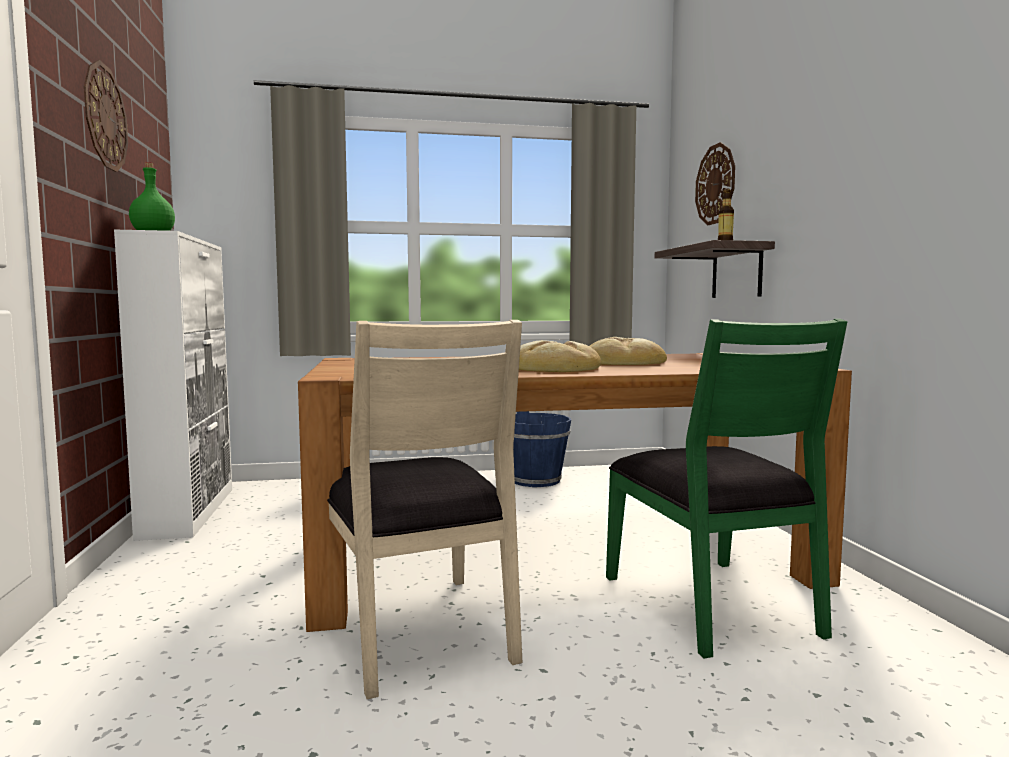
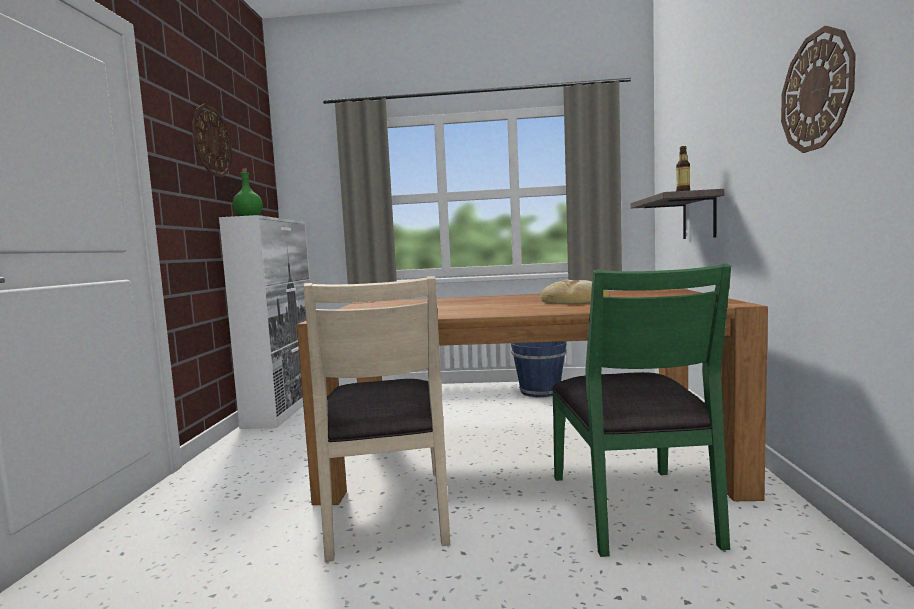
camera: 15 degrees right, 0 degrees up
bread [519,340,601,372] -> none
wall clock [695,142,735,225] -> wall clock moved to [781,26,856,153]

